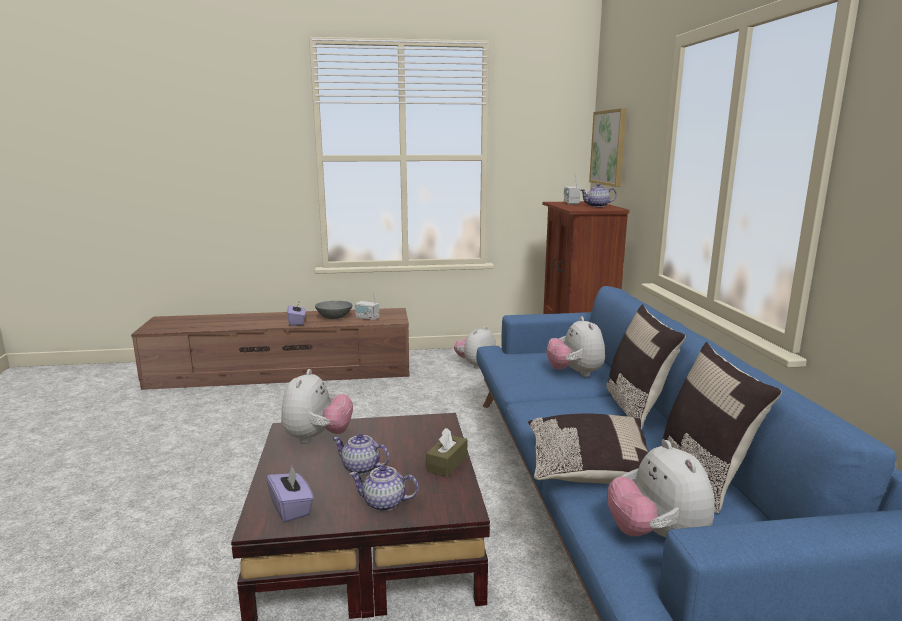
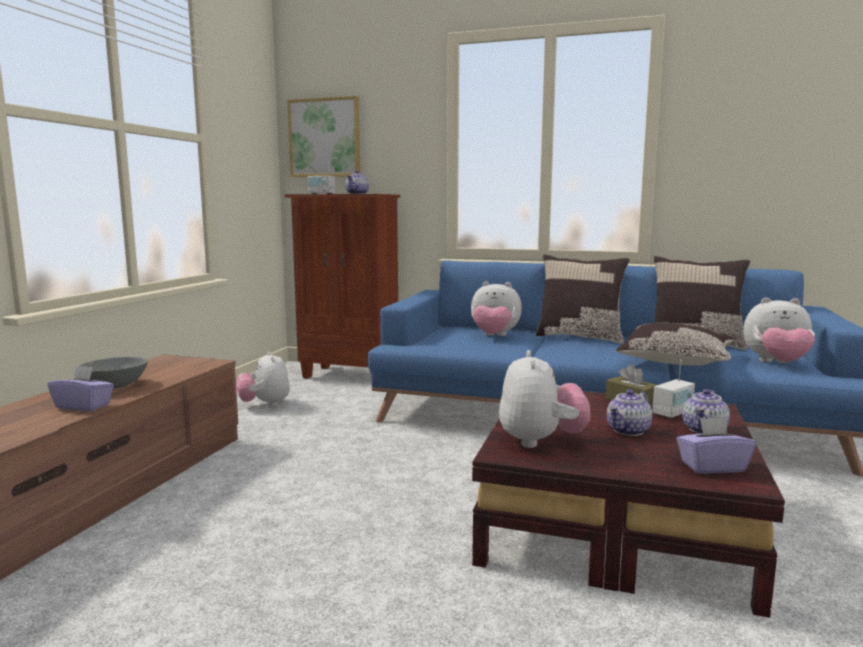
camera: 65 degrees left, 5 degrees down
plush toy [281,369,353,444] -> plush toy turned 60 degrees clockwise [499,350,590,448]
radio [355,292,380,321] -> radio moved to [652,360,695,419]

